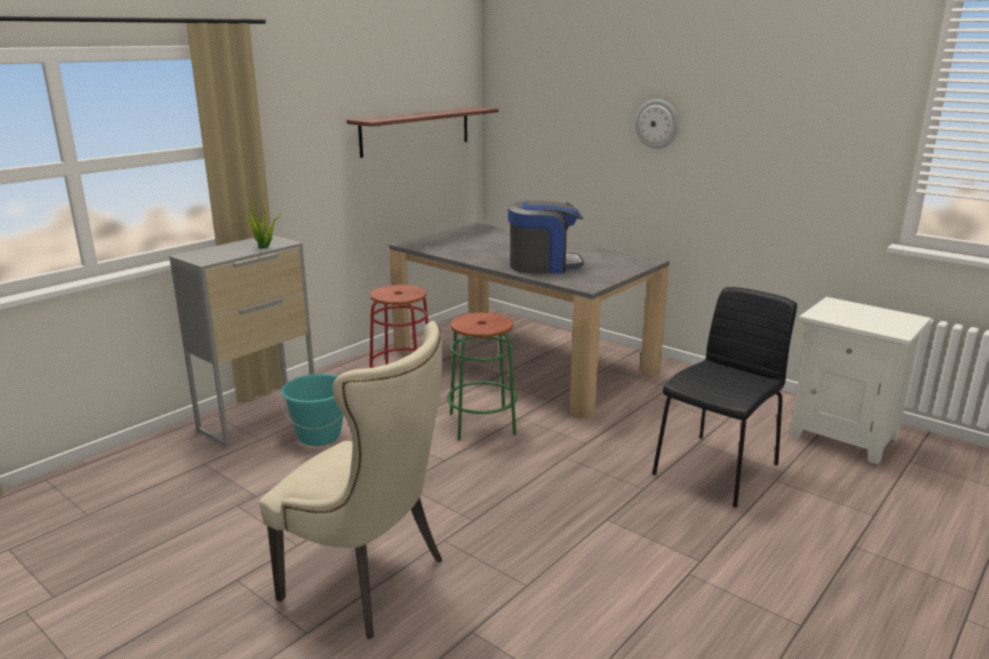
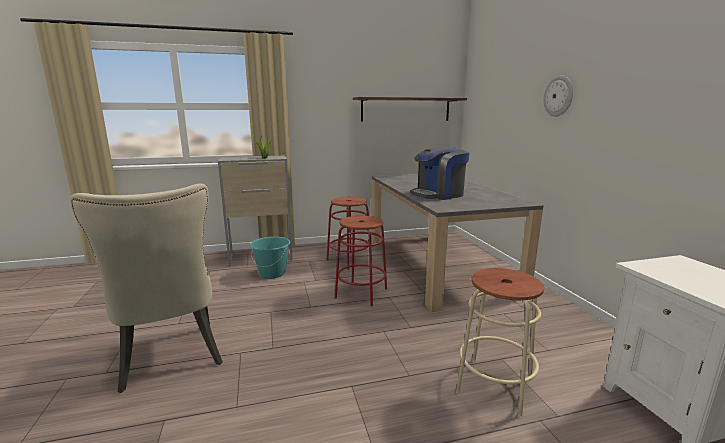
camera: 35 degrees right, 5 degrees down
green stool [447,312,517,441] -> red stool [335,216,387,306]
coffee machine [508,201,584,274] -> coffee machine turned 120 degrees clockwise [410,146,470,200]
black chair [652,287,797,507] -> beige stool [456,268,544,417]

